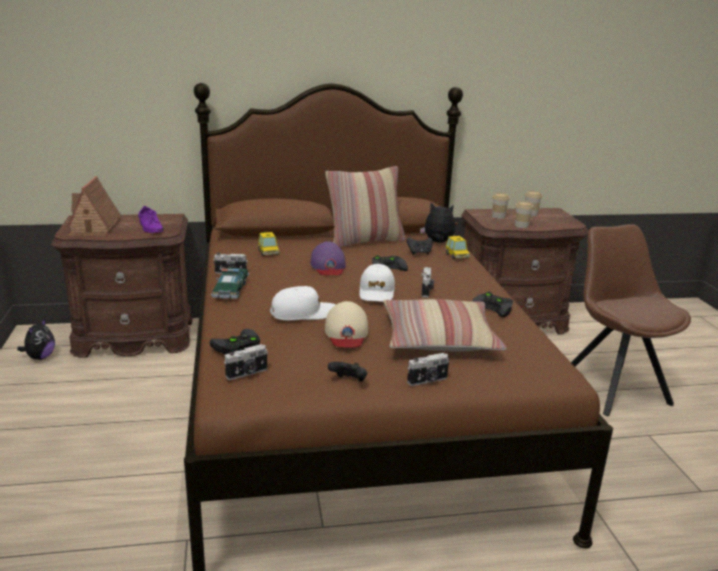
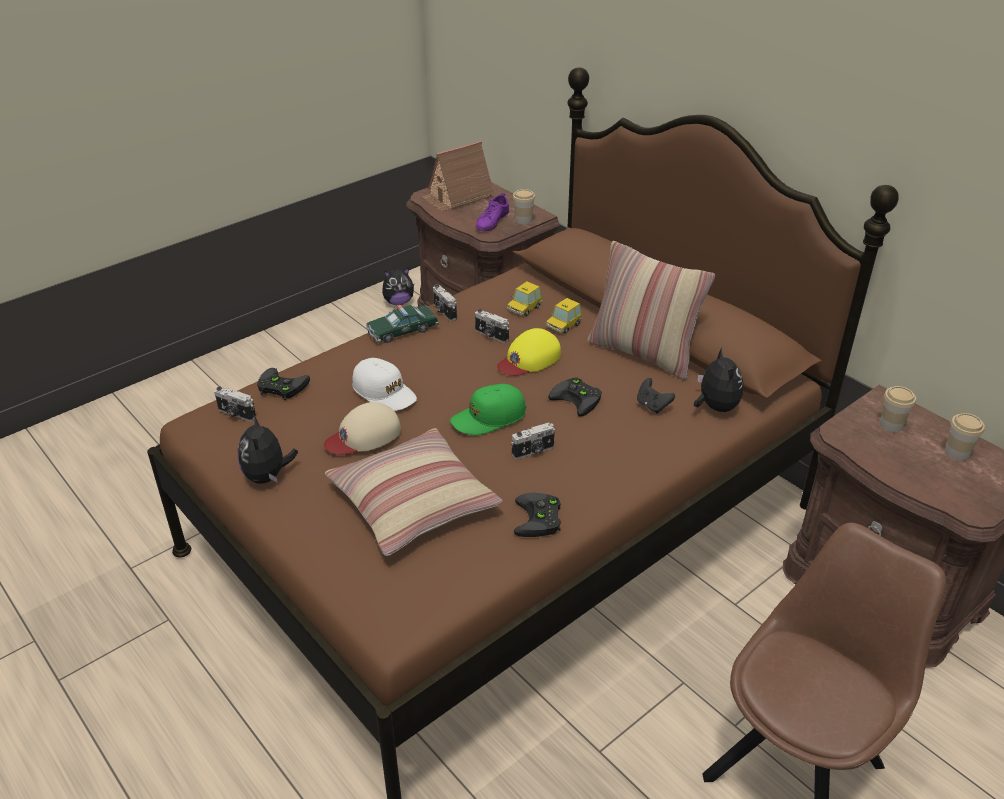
camera: 60 degrees right, 15 degrees up
purple cap [310,241,346,275] -> yellow cap [497,328,561,376]
black game controller [328,362,367,382] -> plush toy [238,414,298,484]
white cap [359,264,395,302] -> green cap [450,384,526,435]
camera [407,353,449,386] -> camera moved to [475,309,509,343]
toy car [445,236,470,259] -> toy car moved to [546,298,582,334]
cup [515,201,533,228] -> cup moved to [513,189,535,224]

